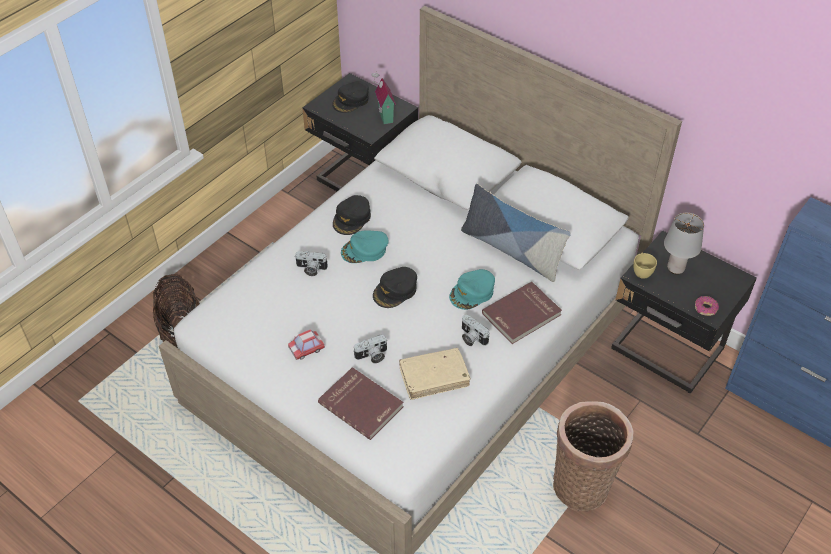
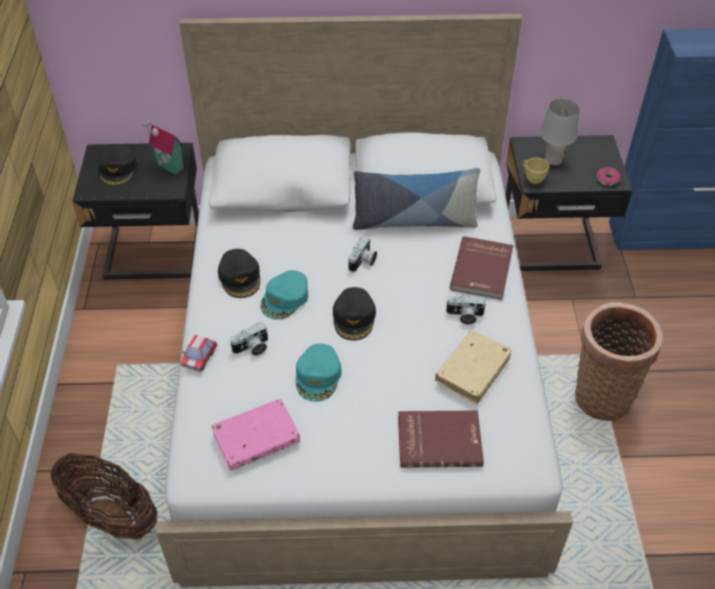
camera: 40 degrees left, 0 degrees up
toy car [288,329,325,360] -> toy car moved to [181,335,217,372]
camera [353,334,388,363] -> camera moved to [348,236,377,272]
turquoise cap [449,269,495,310] -> turquoise cap moved to [296,344,342,402]
none -> pink book [211,399,300,470]

